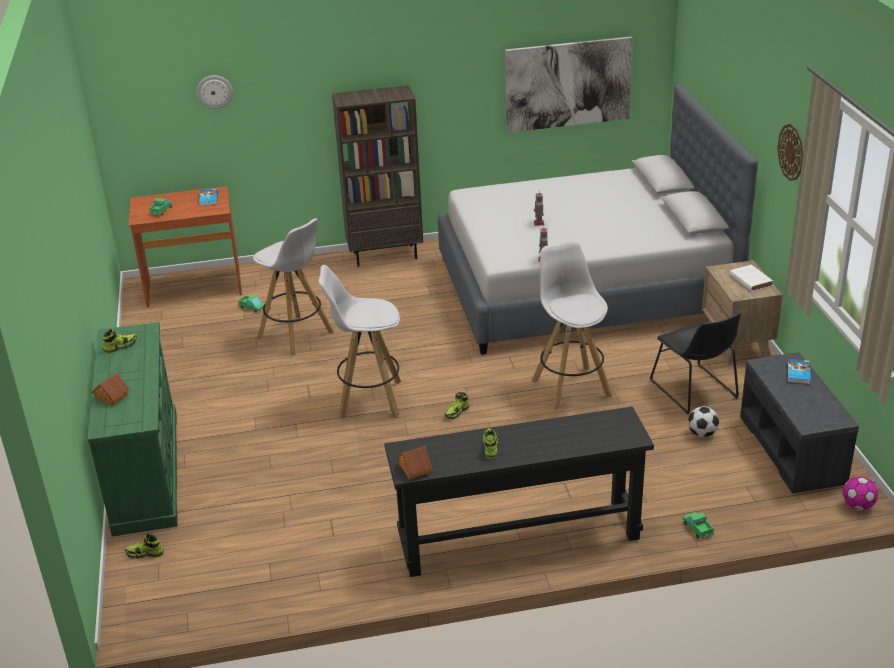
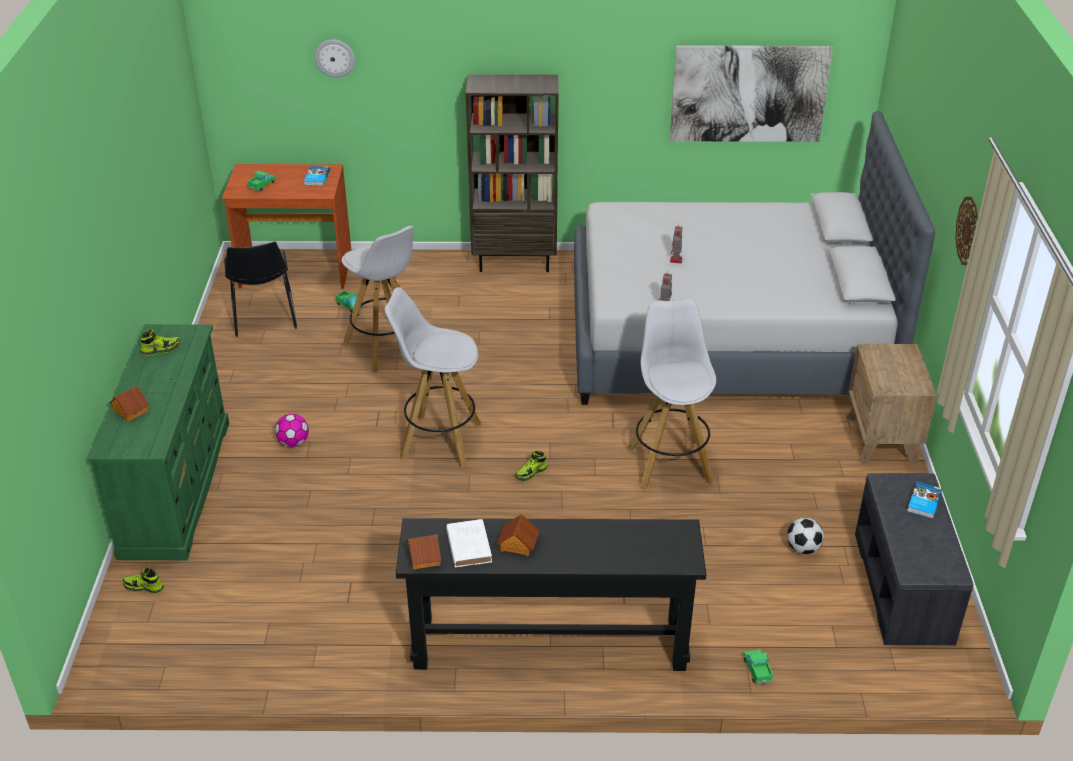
camera: 10 degrees right, 5 degrees up
shoe [483,428,498,459] -> toy house [496,514,540,556]
black chair [650,312,741,415] -> black chair moved to [224,241,297,337]
white book [730,265,773,291] -> white book moved to [446,519,492,567]
football [843,476,878,510] -> football moved to [275,414,309,447]

